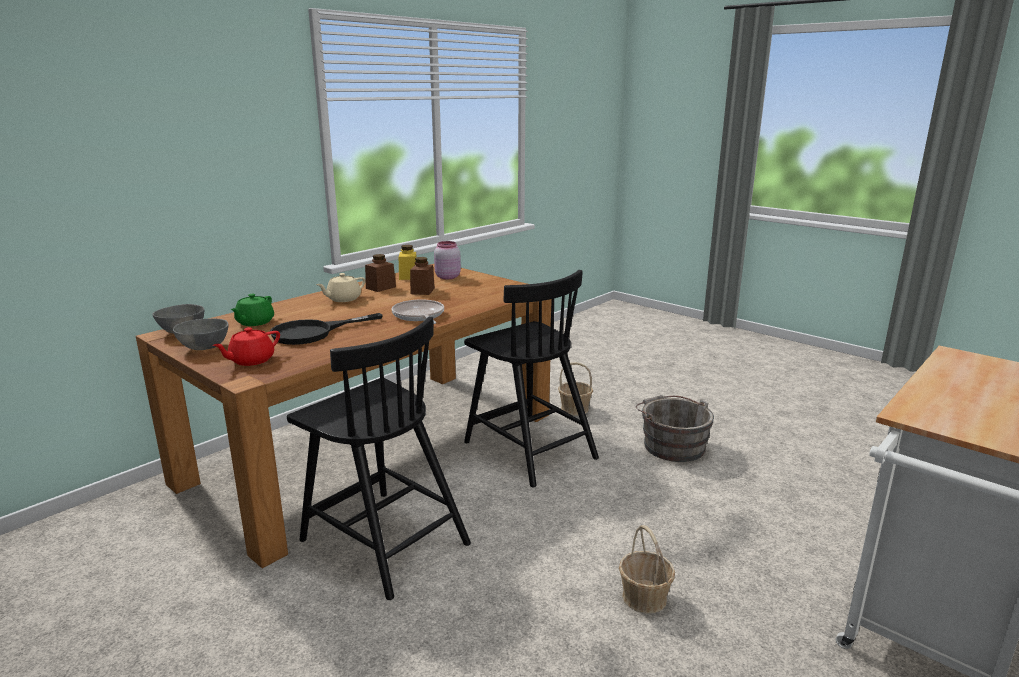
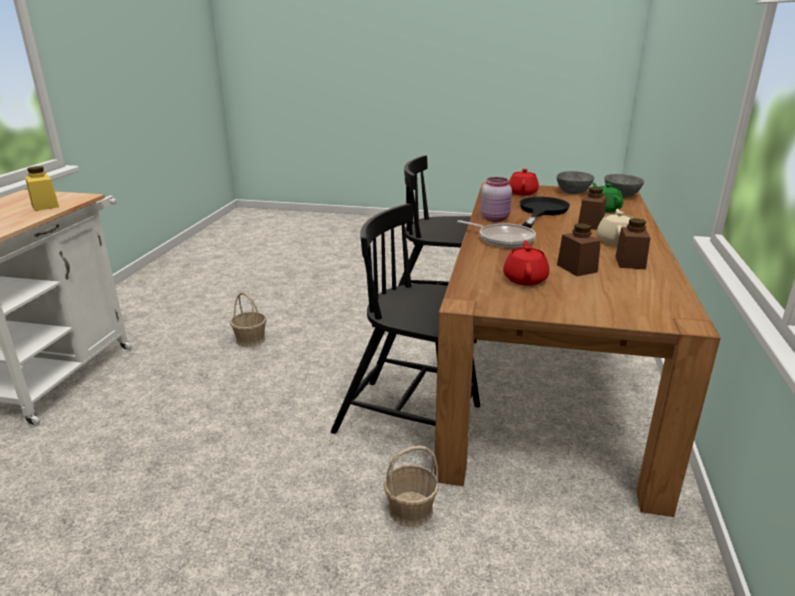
camera: 150 degrees right, 5 degrees up
yellow jar [399,245,417,280] -> yellow jar moved to [25,166,59,211]
pink jar [434,241,461,279] -> pink jar moved to [480,177,512,222]
grey bucket [635,395,714,462] -> none
none -> red teapot [503,240,549,285]
none -> brown jar [578,187,607,230]

